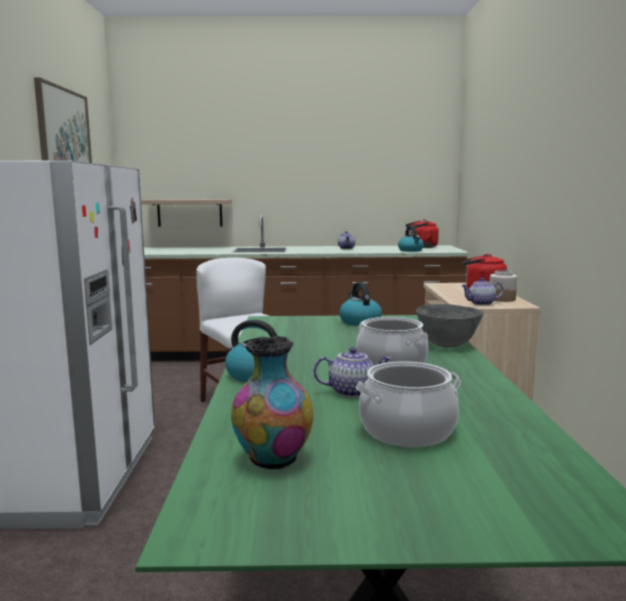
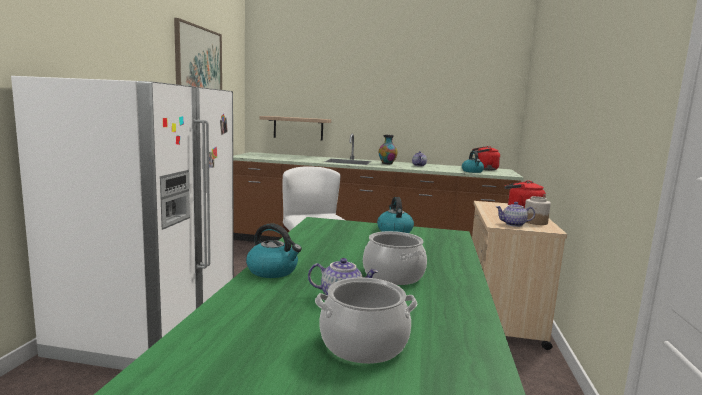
camera: 10 degrees right, 0 degrees up
vase [231,336,313,470] -> vase moved to [379,135,397,165]
grey bowl [416,304,483,348] -> none

